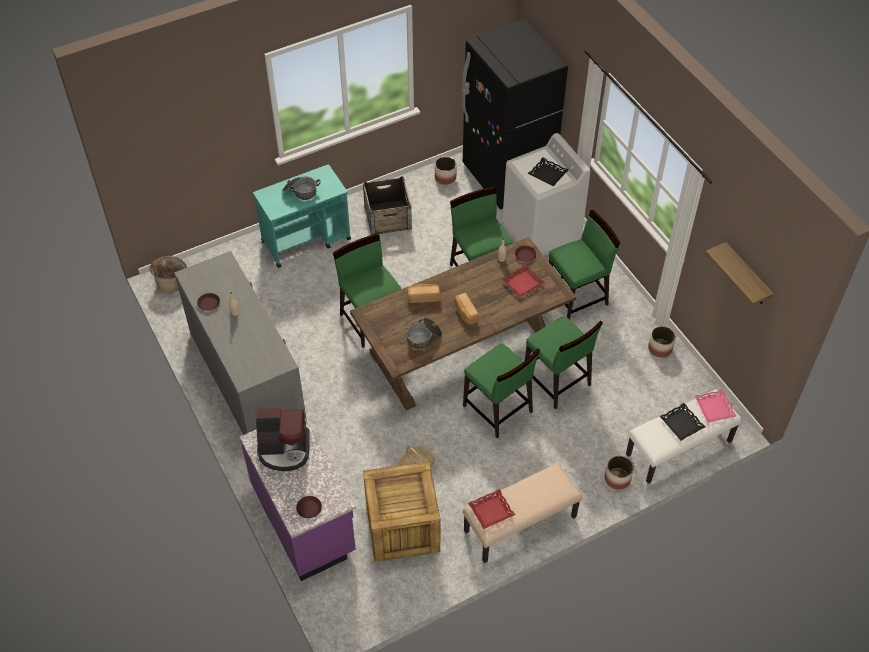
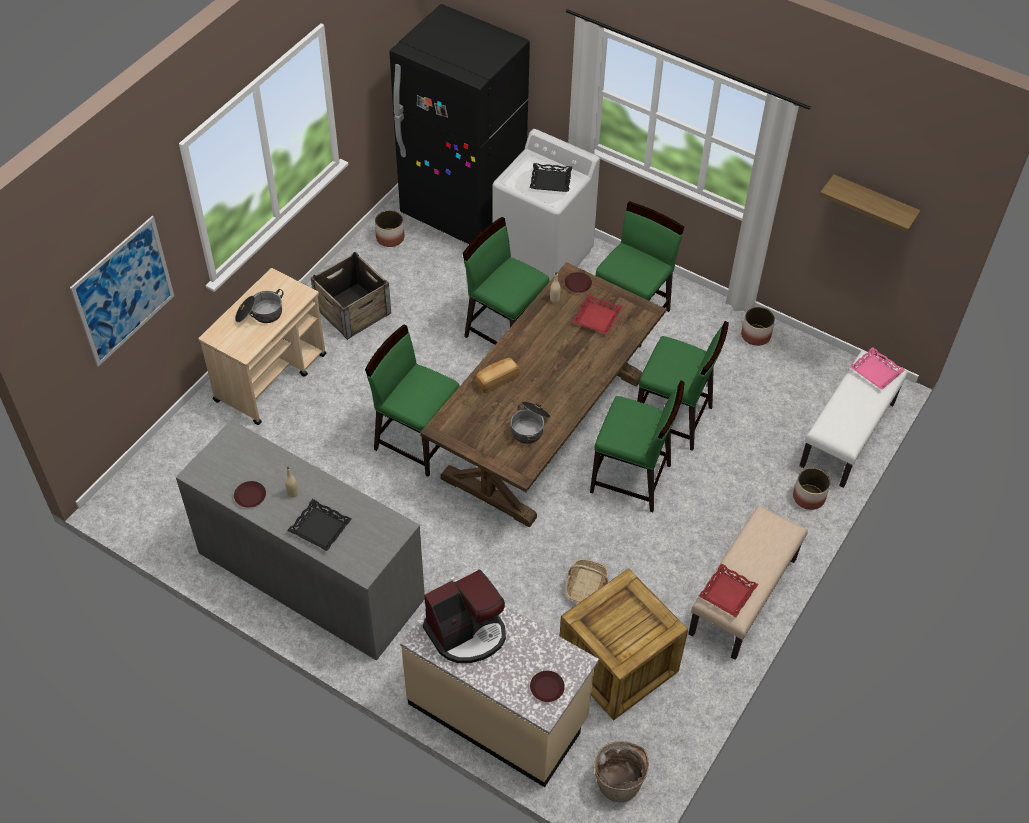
camera: 30 degrees left, 0 degrees up
basket [149,256,187,293] -> basket moved to [594,741,649,802]
purple counter [240,418,356,581] -> beige counter [400,576,599,787]
turquoise cart [253,164,351,268] -> beige cart [199,268,326,425]
bread [454,293,479,325] -> none
black tray [660,403,705,441] -> black tray moved to [287,499,352,551]
none -> picture [70,216,174,367]

